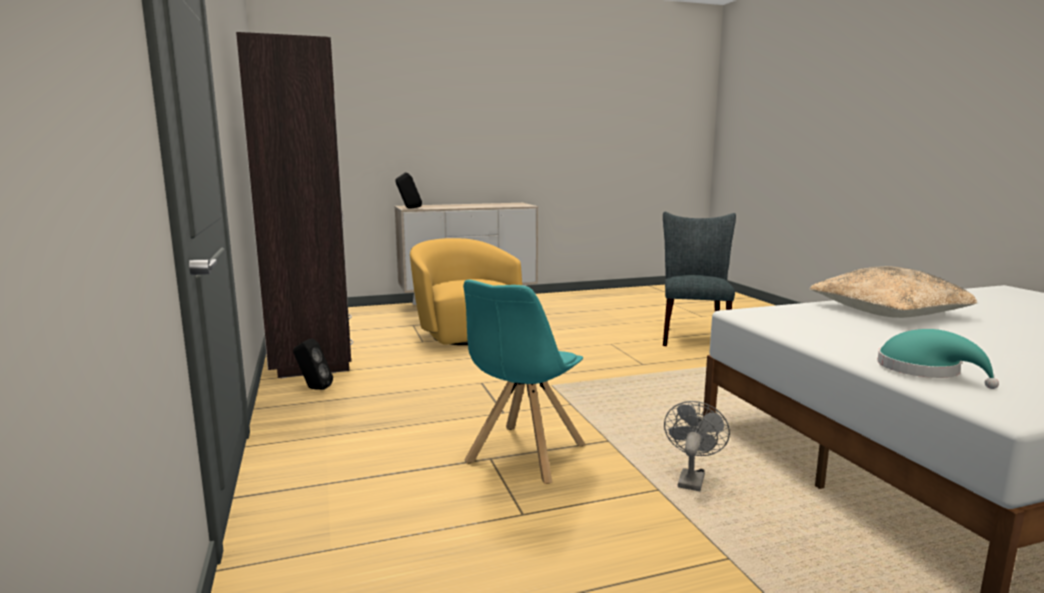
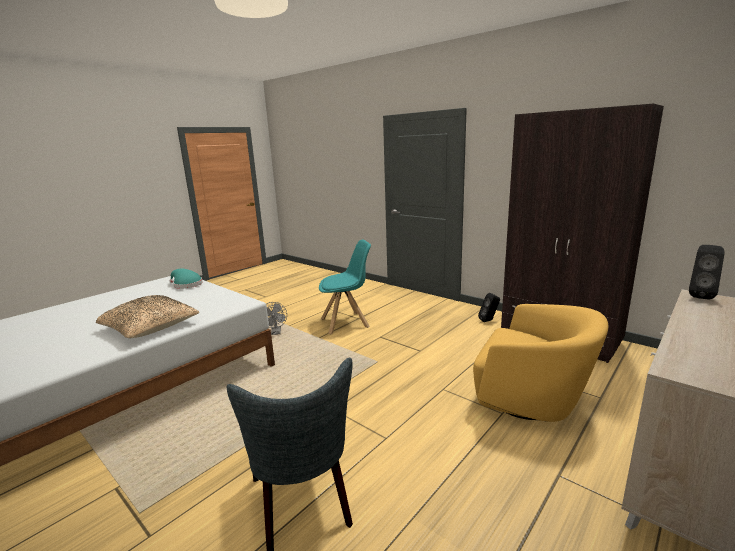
camera: 150 degrees right, 5 degrees up
turquoise chair [463,280,586,484] -> turquoise chair turned 75 degrees clockwise [319,239,371,334]

